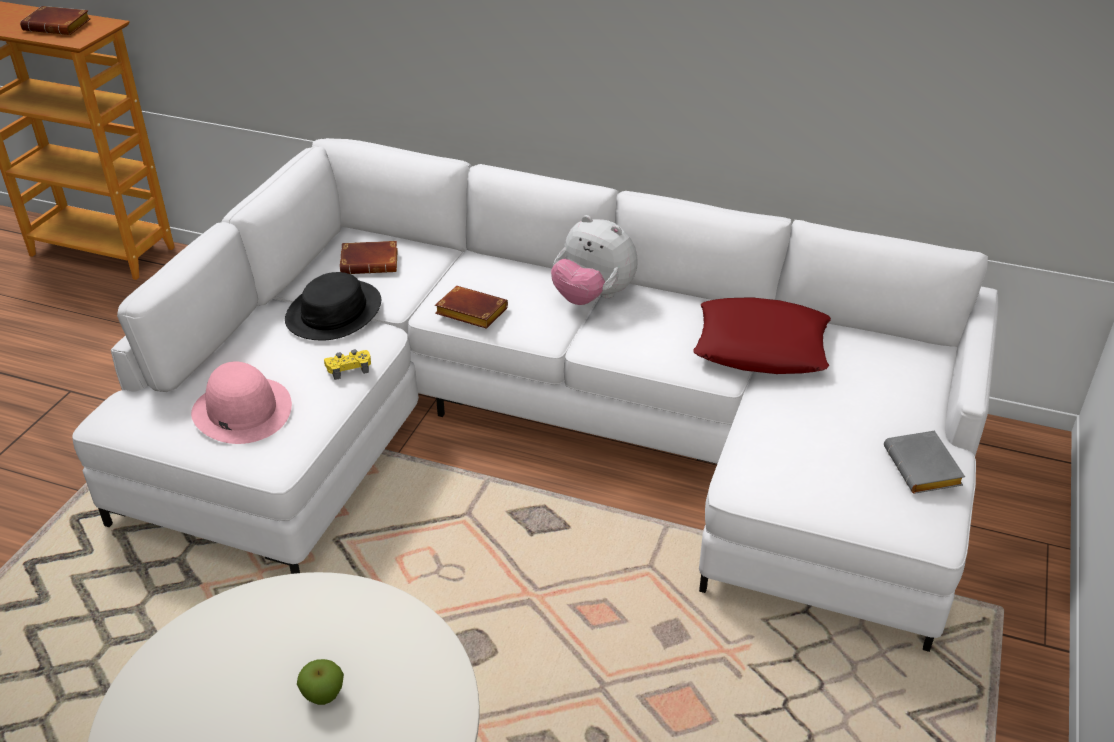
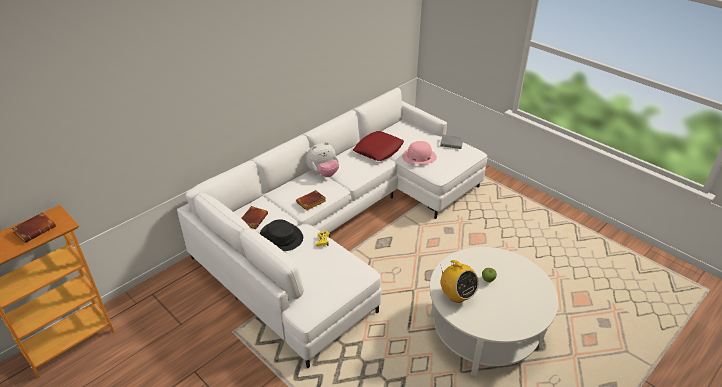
camera: 65 degrees left, 0 degrees up
pink hat [191,362,292,444] -> pink hat moved to [402,141,437,165]
none -> radio [440,260,479,303]

